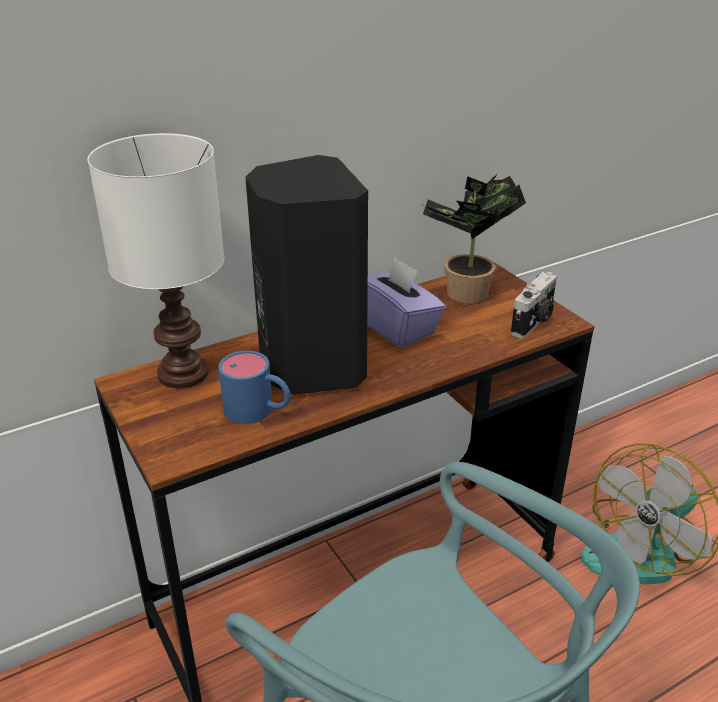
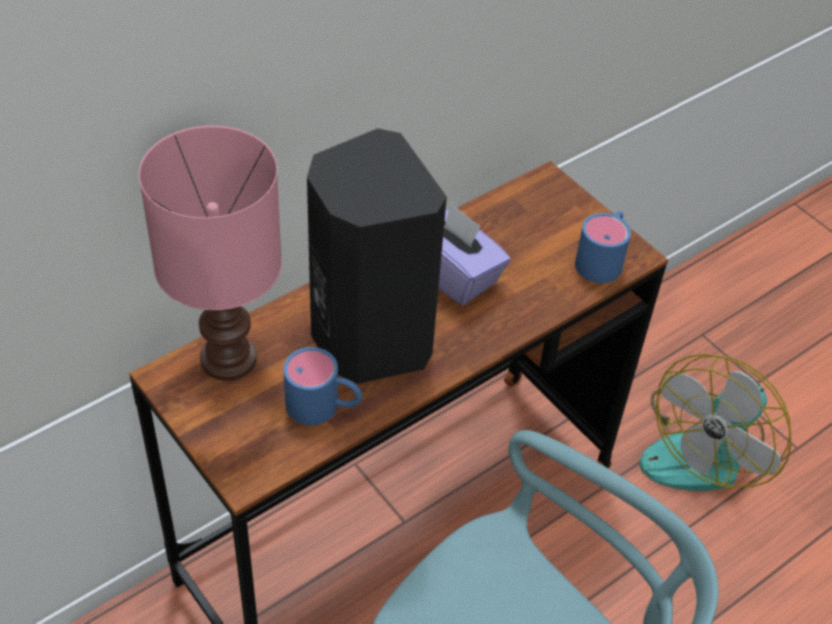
camera: 10 degrees left, 15 degrees up
white table lamp [87,133,224,388] -> pink table lamp [139,126,282,381]
potted plant [423,175,526,304] -> none
camera [511,272,557,339] -> blue mug [575,211,631,283]

